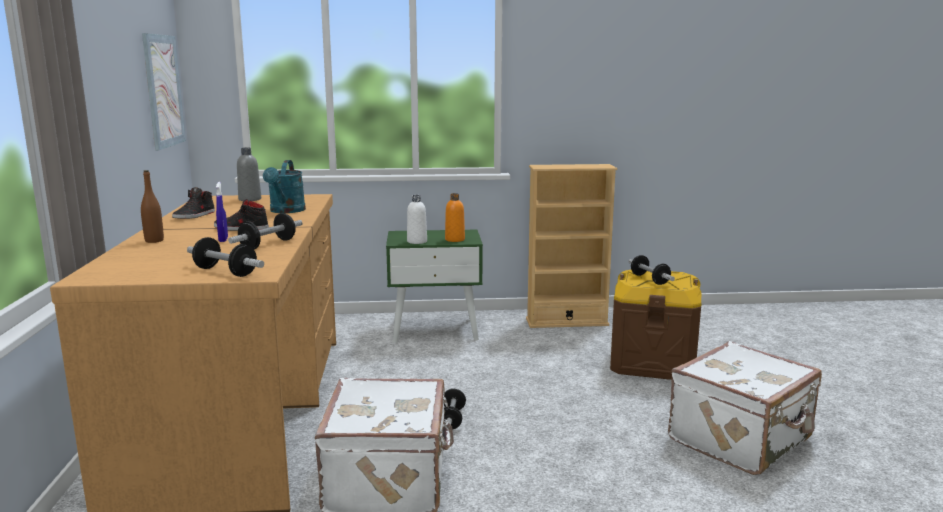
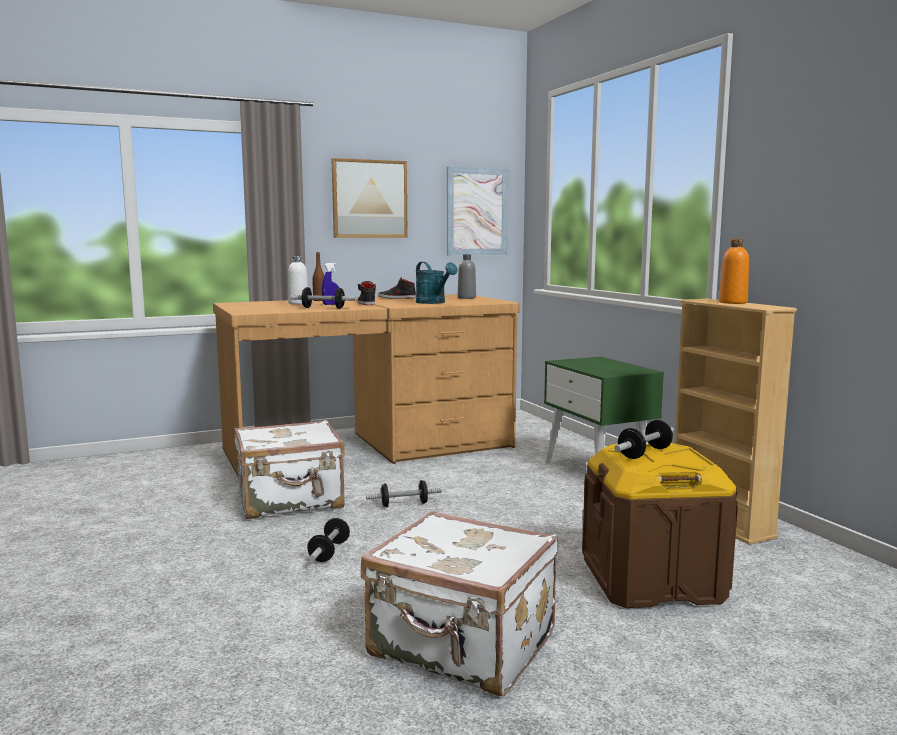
camera: 70 degrees right, 5 degrees down
dumbbell [187,237,264,277] -> dumbbell moved to [307,518,350,562]
turquoise watering can [263,160,306,213] -> turquoise watering can turned 105 degrees counterclockwise [416,262,458,304]
white bottle [407,195,427,244] -> white bottle moved to [288,256,308,304]
orange bottle [445,193,465,242] -> orange bottle moved to [719,239,749,304]
none -> picture [332,158,408,238]

